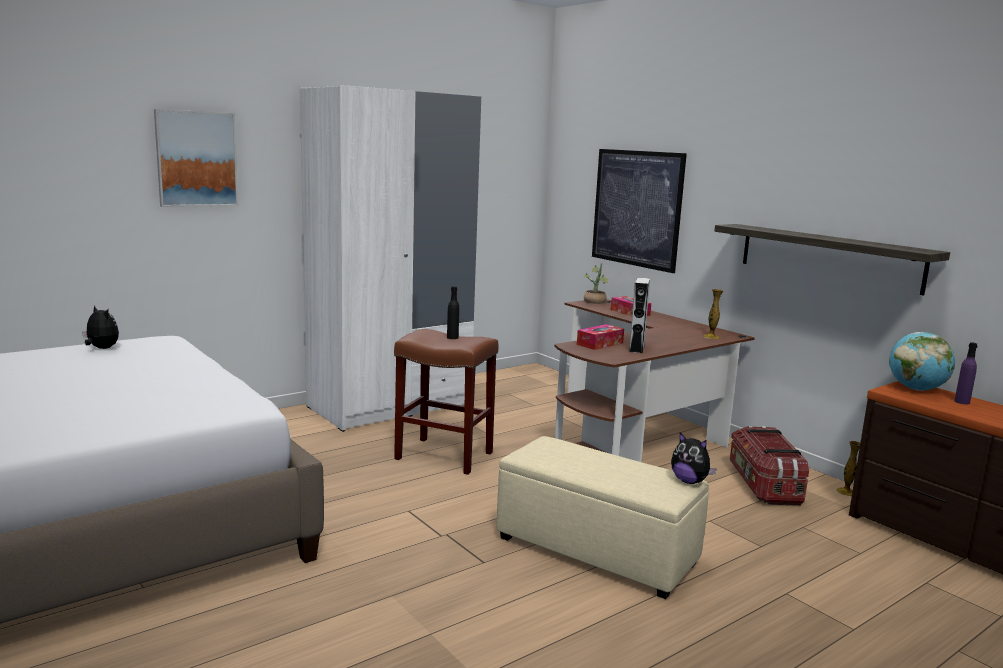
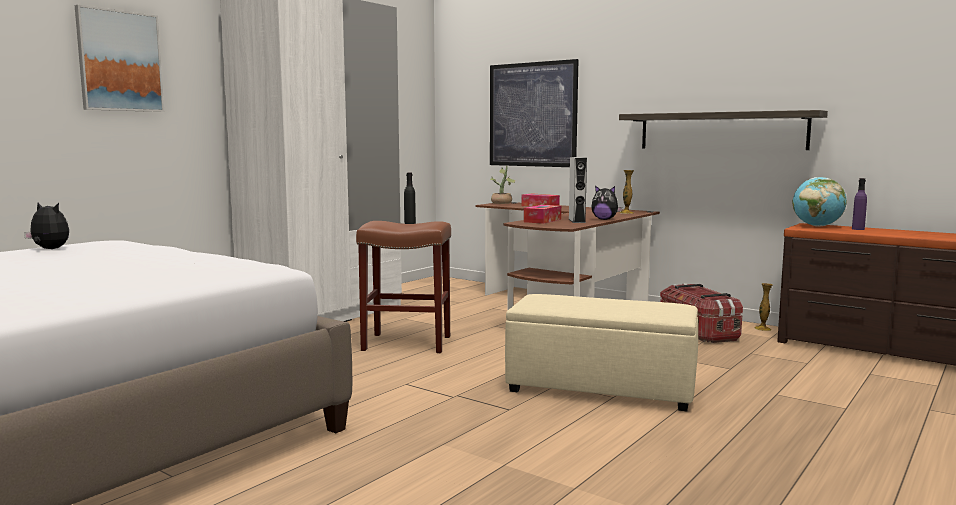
camera: 15 degrees left, 5 degrees down
plush toy [671,433,717,484] -> plush toy moved to [591,186,622,220]

